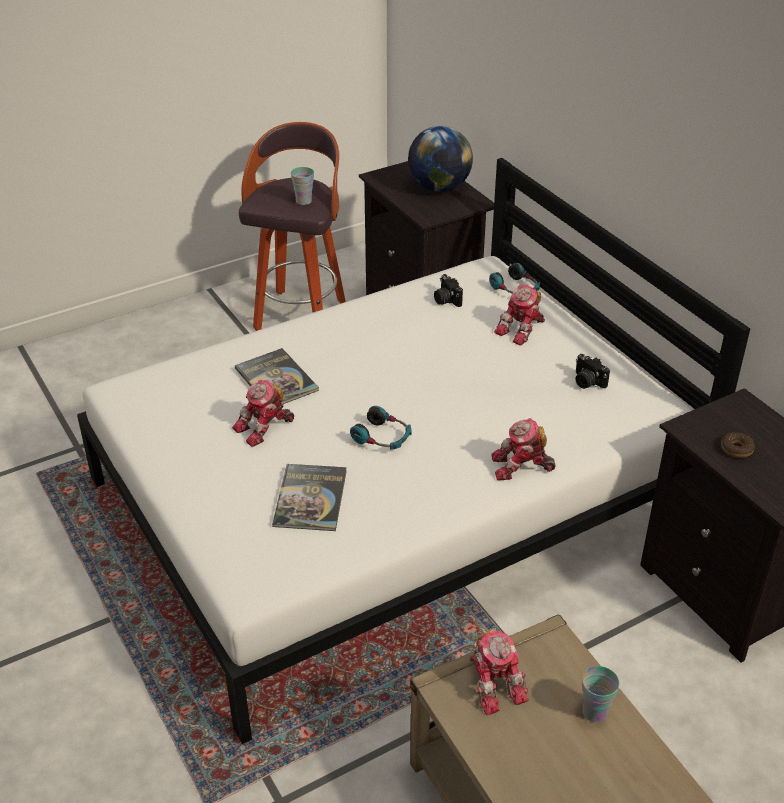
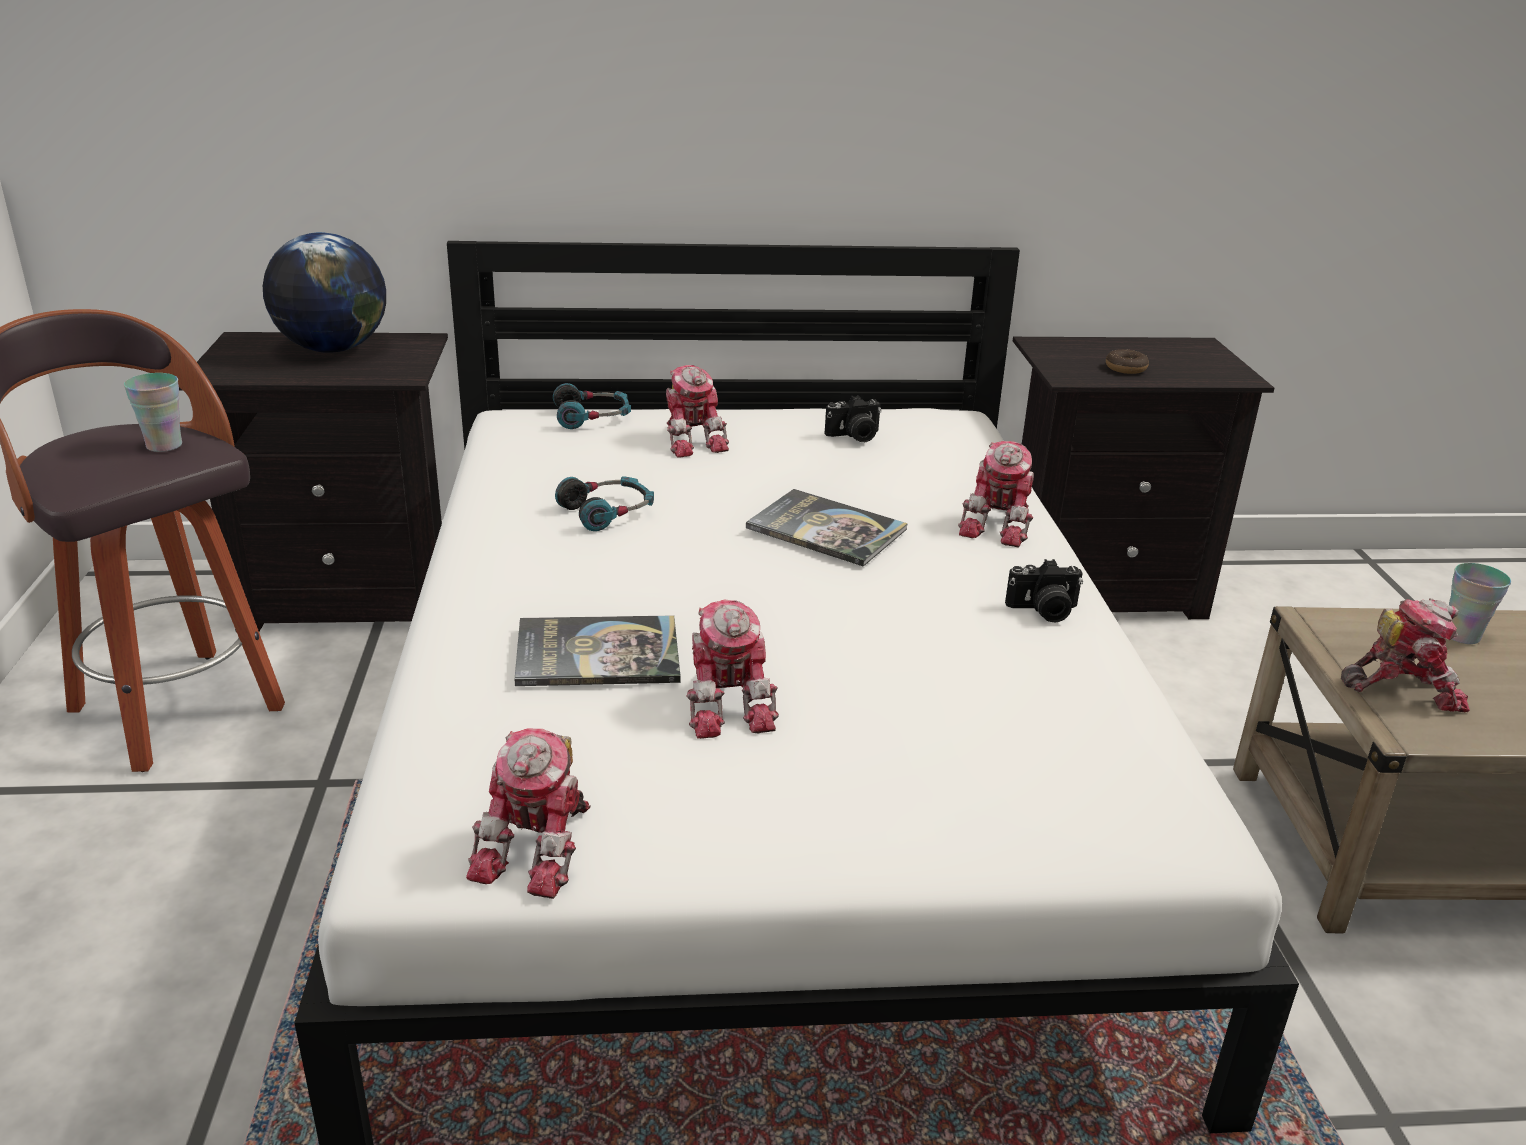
camera: 65 degrees left, 10 degrees down
book [272,464,347,531] -> book moved to [746,489,908,566]
headphones [350,406,412,450] -> headphones moved to [555,476,654,531]
camera [434,274,463,307] -> camera moved to [1005,559,1083,623]
none -> toy robot [466,728,591,899]

